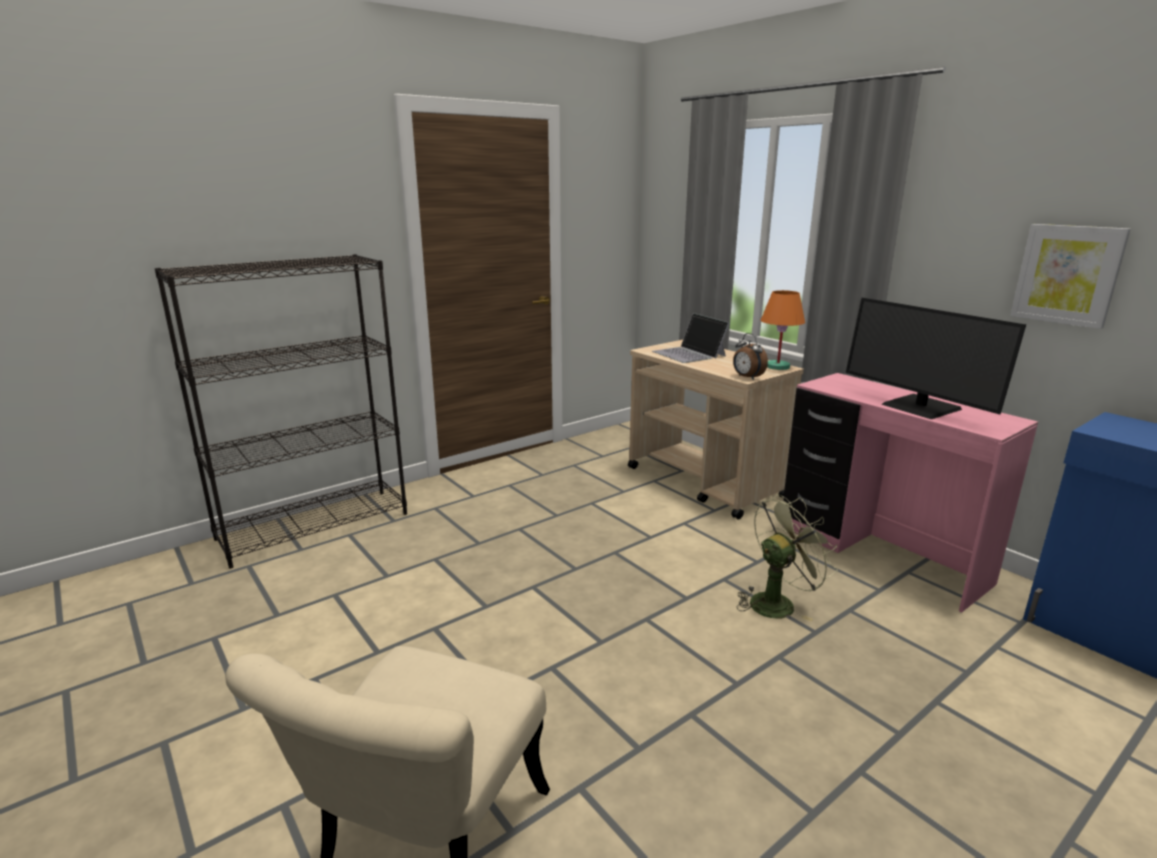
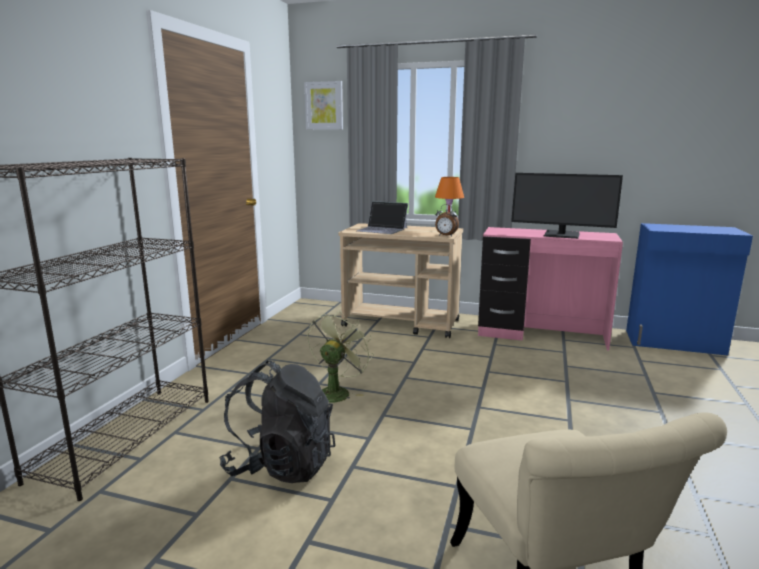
camera: 35 degrees left, 5 degrees down
green fan [737,495,838,622] -> green fan moved to [307,311,374,403]
picture [1010,224,1131,329] -> picture moved to [304,81,343,130]
none -> black backpack [219,360,335,483]

